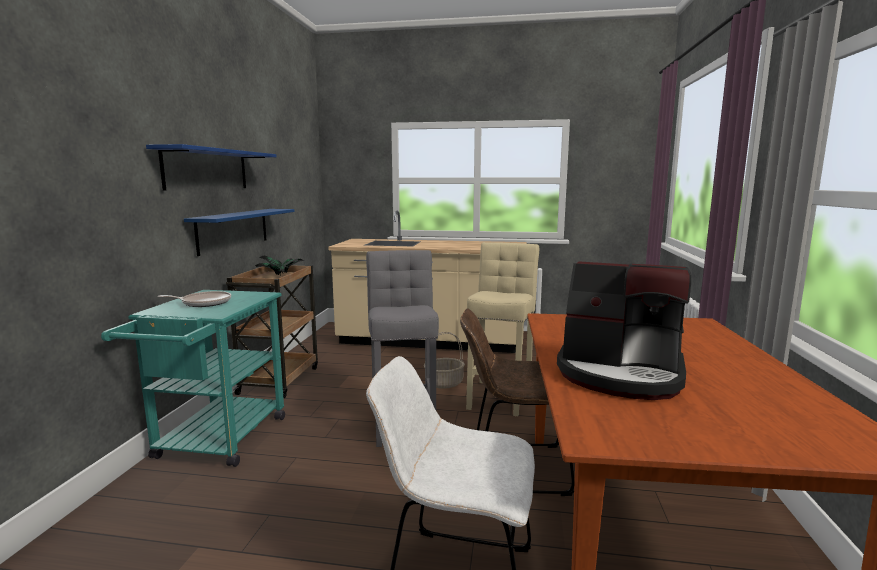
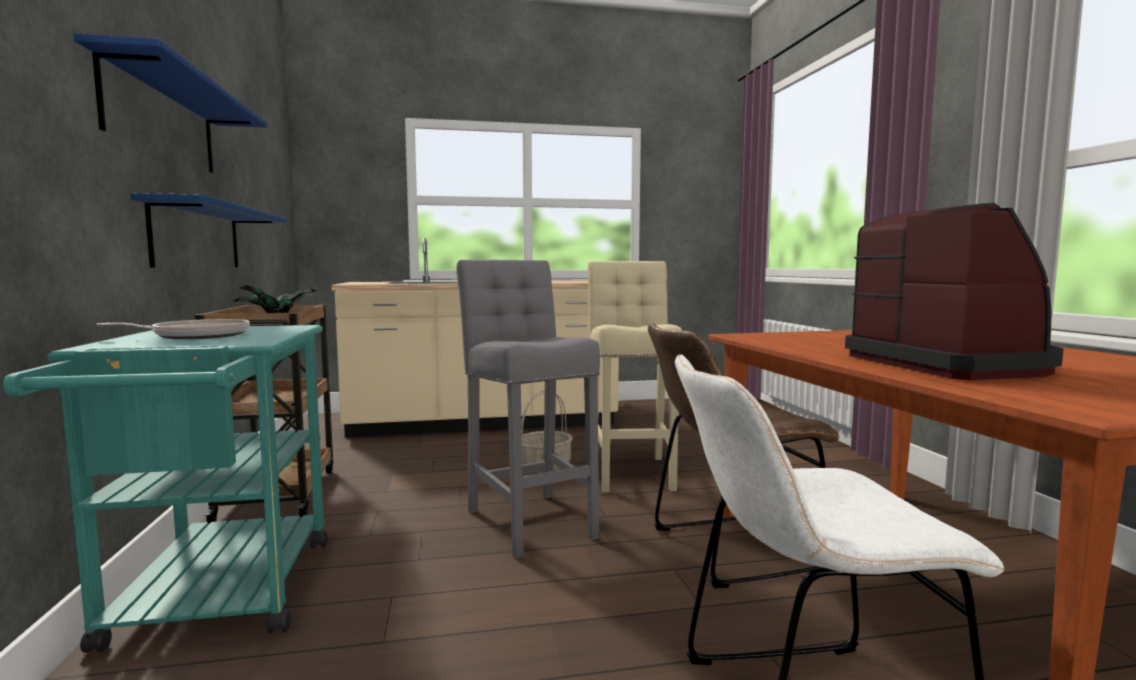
camera: 20 degrees left, 5 degrees down
coffee machine [557,261,691,400] -> coffee machine turned 105 degrees counterclockwise [845,203,1064,380]

